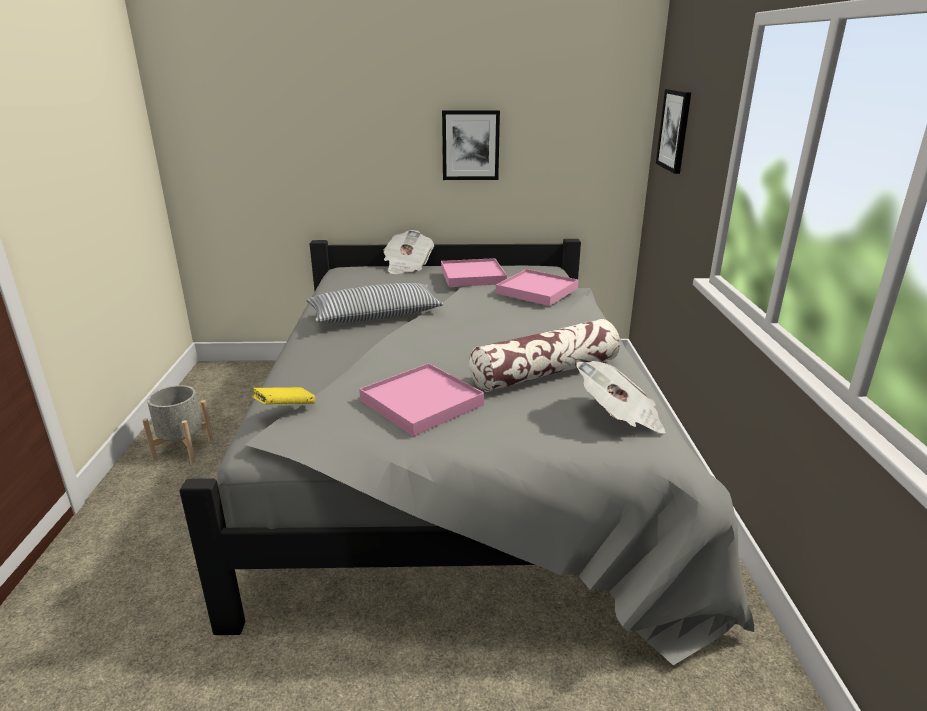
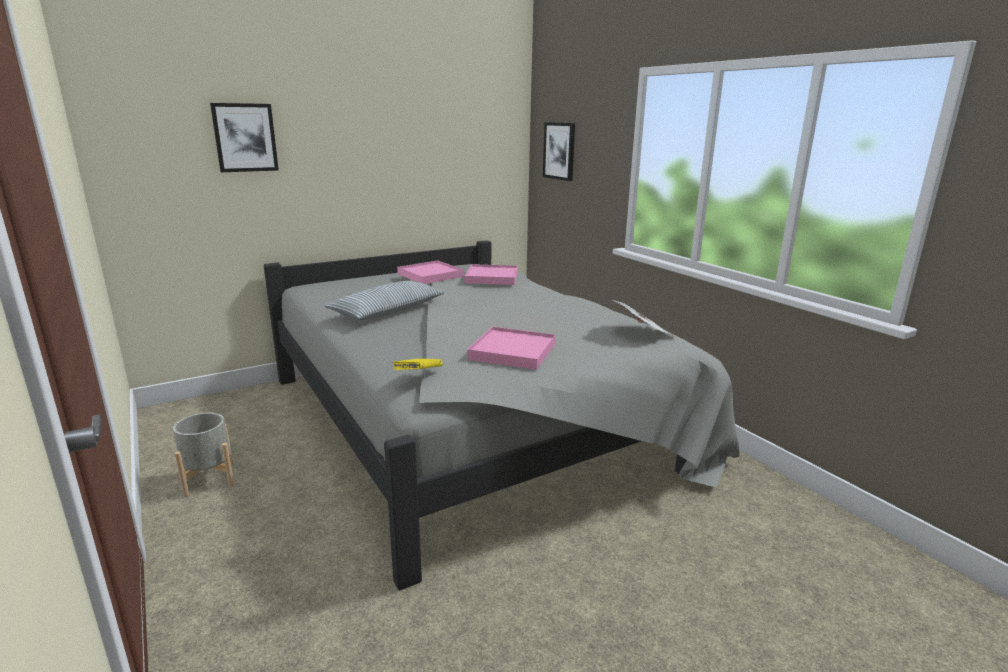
camera: 30 degrees left, 5 degrees down
newspaper [383,230,434,274] -> none
picture [442,110,500,180] -> picture moved to [210,103,279,172]
pillow [469,319,620,392] -> none

